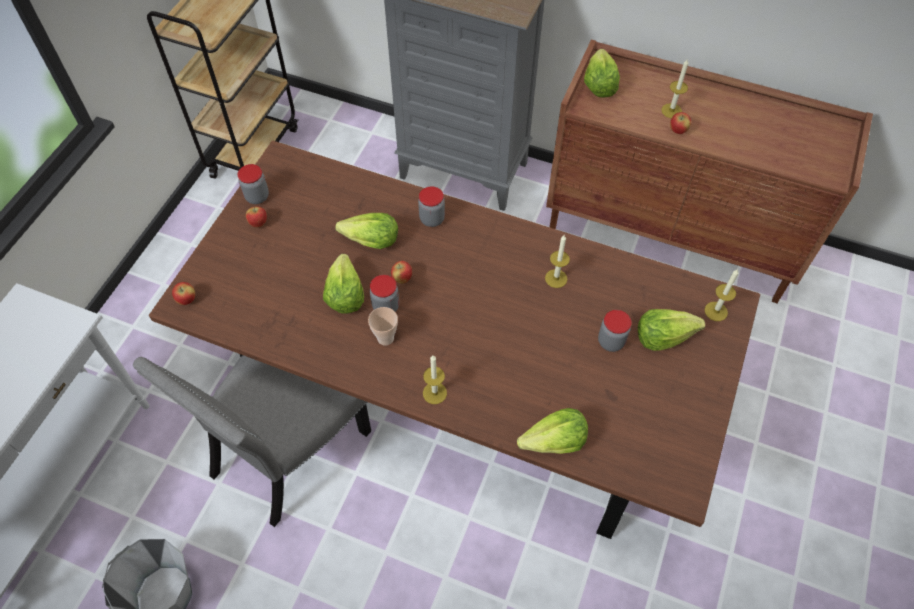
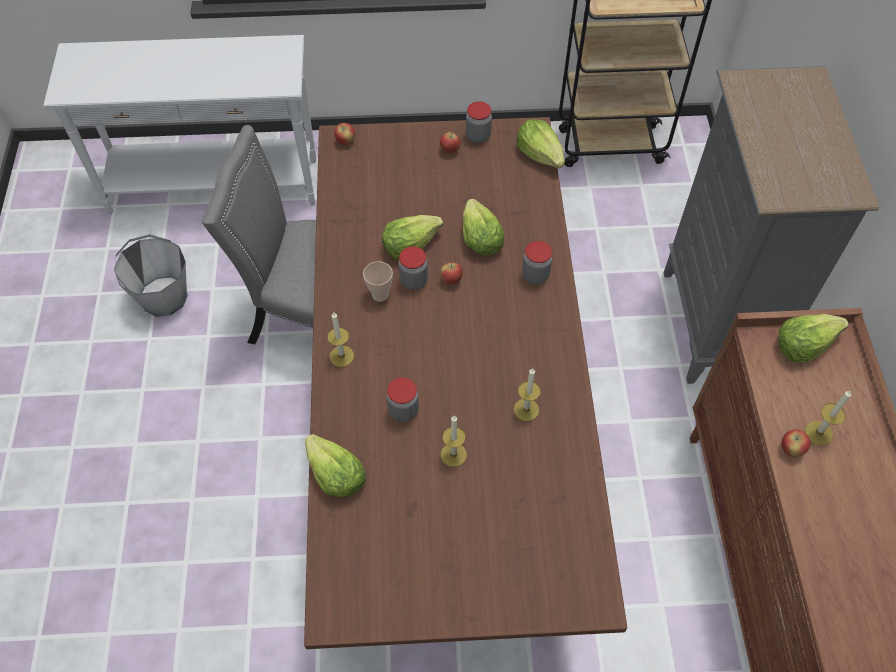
camera: 65 degrees right, 0 degrees up
jar [598,310,632,352] -> jar moved to [387,377,419,422]
lettuce [638,309,705,351] -> lettuce moved to [516,119,565,168]
candle [704,269,738,321] -> candle moved to [441,416,467,467]

